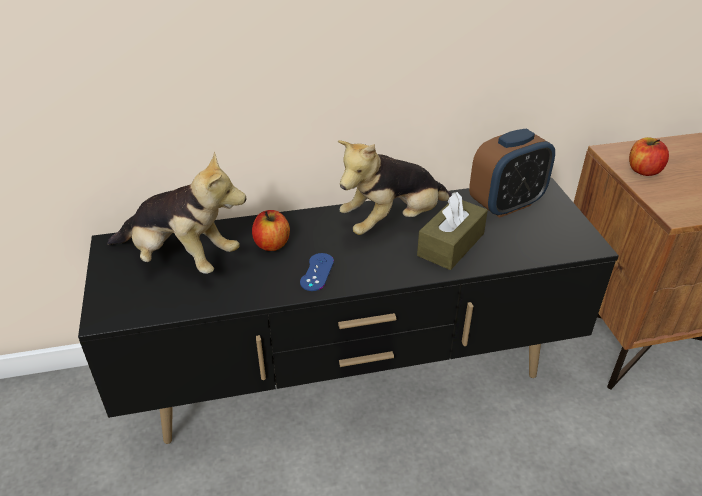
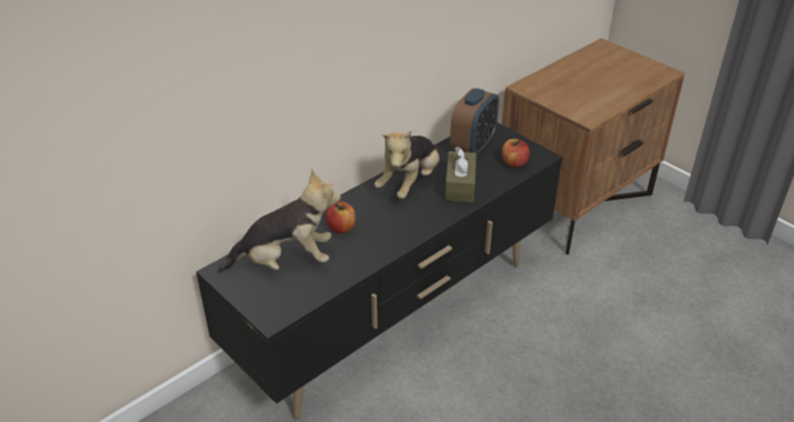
camera: 30 degrees left, 0 degrees up
blue game controller [300,253,334,291] -> none
apple [629,137,669,176] -> apple moved to [502,139,530,167]

